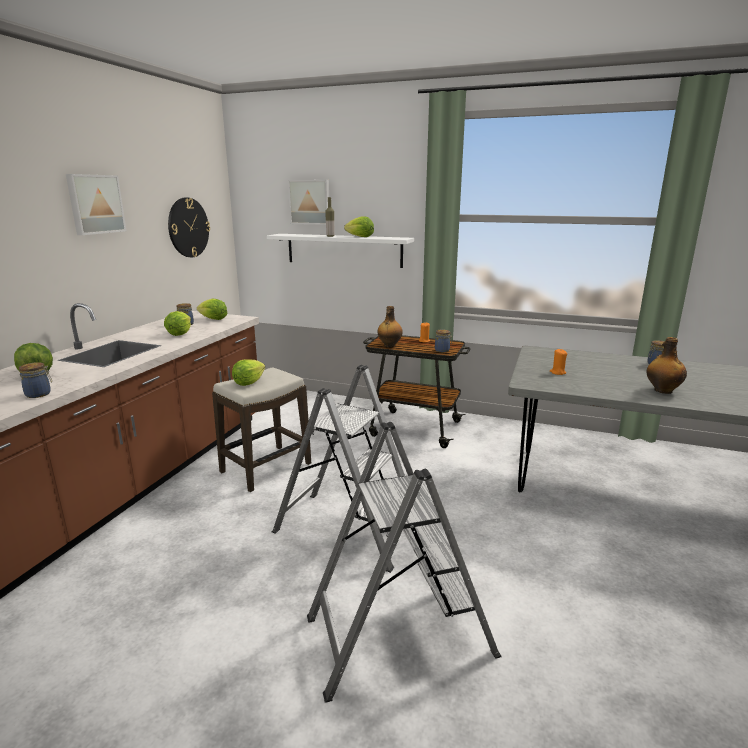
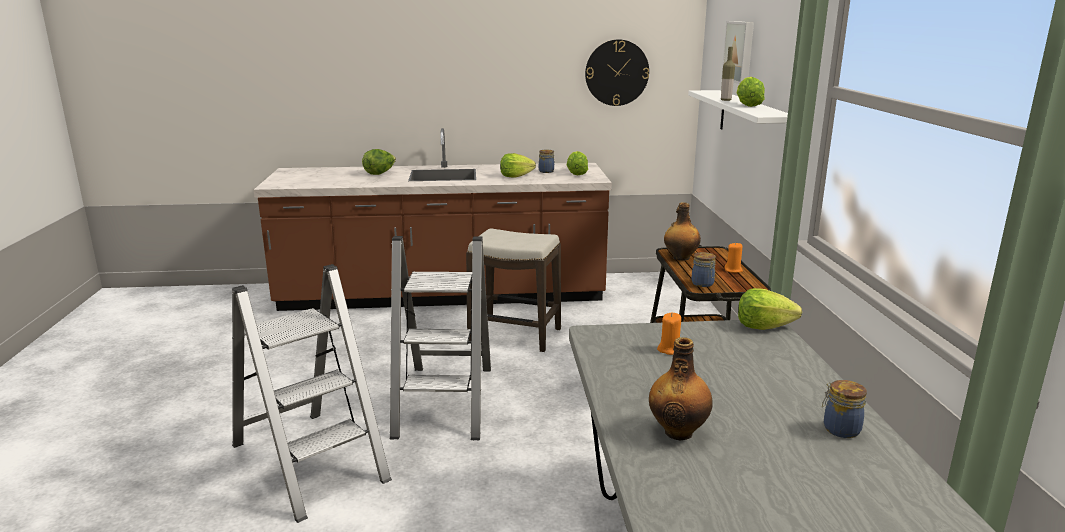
camera: 65 degrees right, 0 degrees up
jar [19,362,52,398] -> none
picture [66,174,127,235] -> none
lettuce [232,359,265,386] -> lettuce moved to [738,288,802,330]

